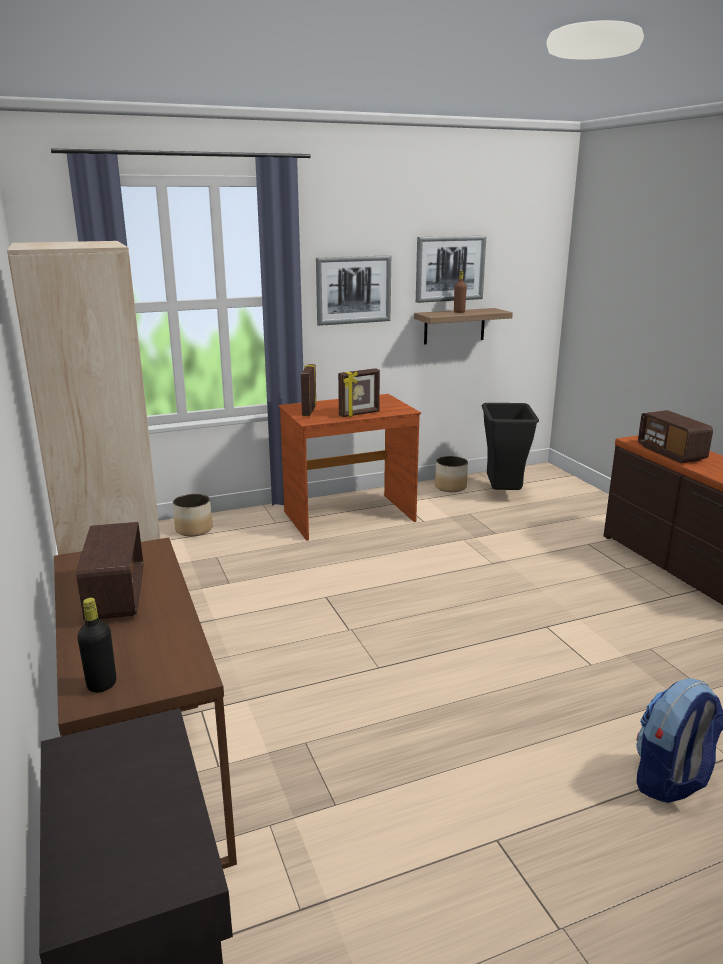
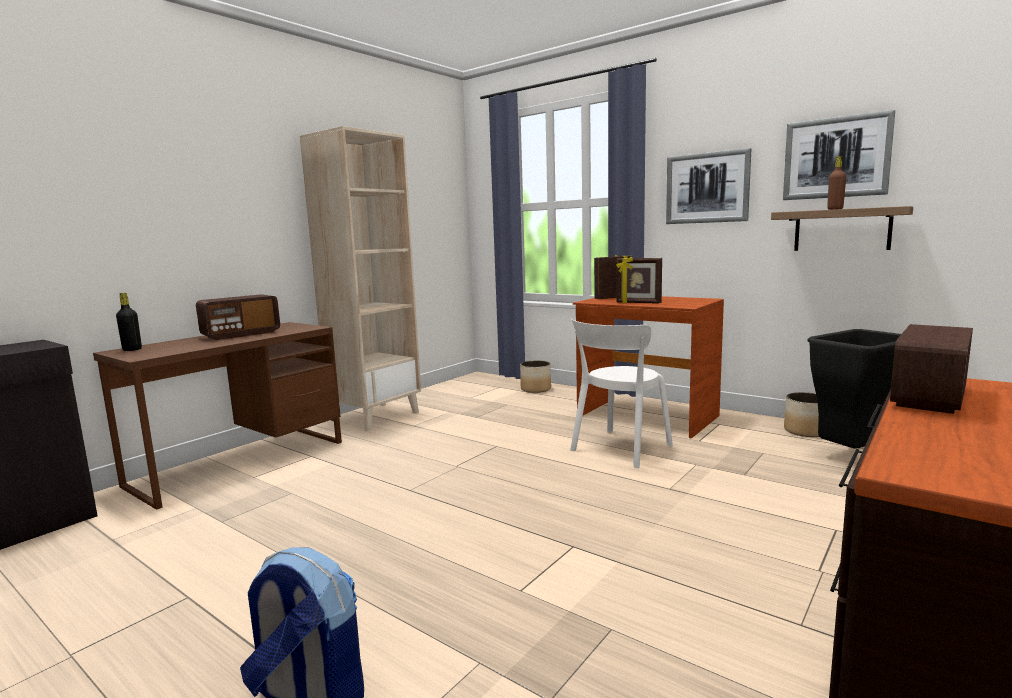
camera: 60 degrees right, 10 degrees down
none -> white chair [570,318,673,468]

